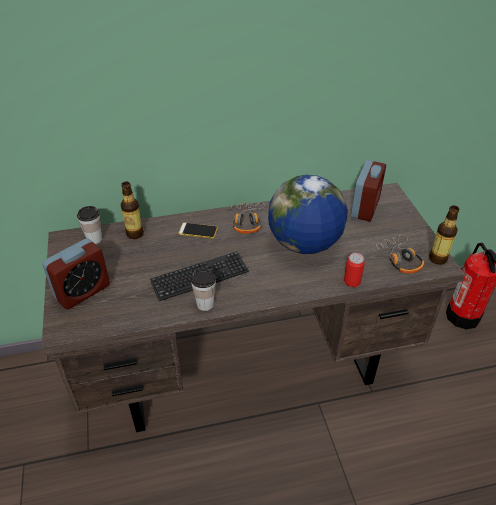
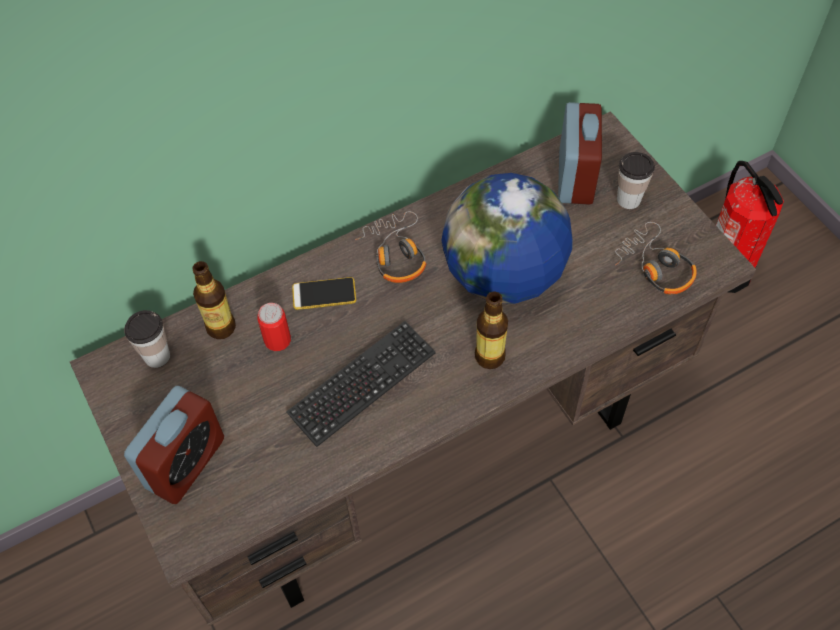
camera: 15 degrees left, 15 degrees up
cup [191,269,216,311] -> cup moved to [617,152,655,209]
can [344,253,365,287] -> can moved to [257,303,291,351]
bottle [429,206,459,265] -> bottle moved to [475,292,508,369]

